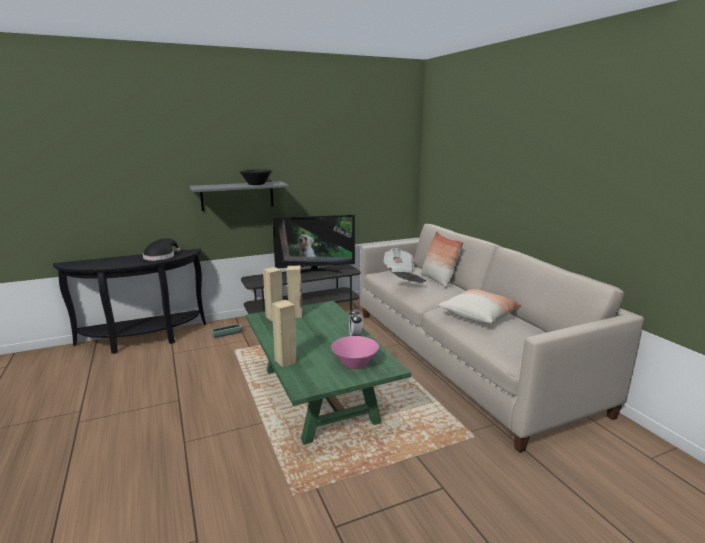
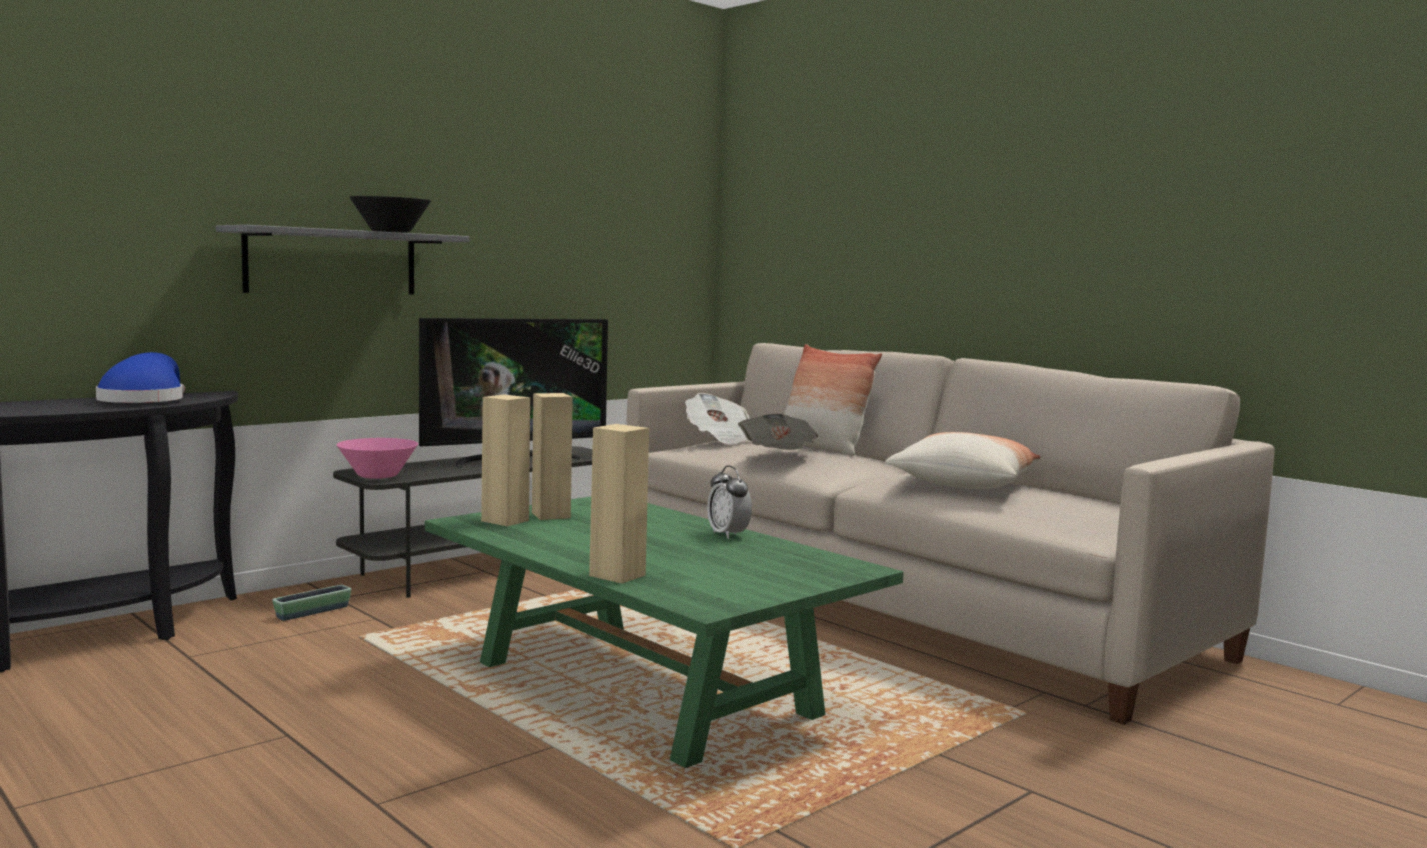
camera: 20 degrees left, 10 degrees down
black hat [143,238,180,261] -> blue hat [96,352,185,403]
pink bowl [331,336,379,369] -> pink bowl moved to [336,438,418,479]

